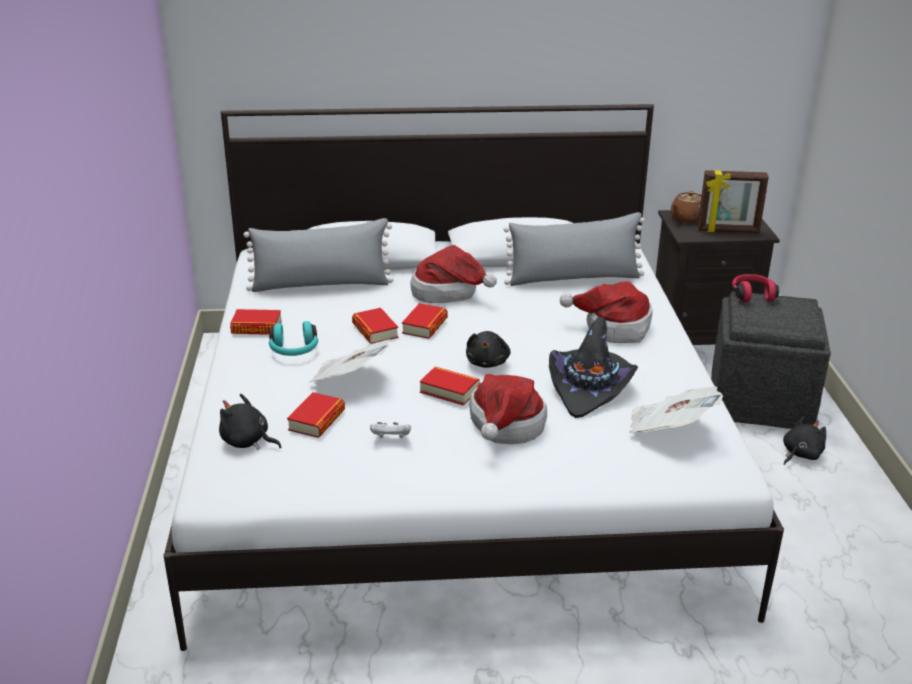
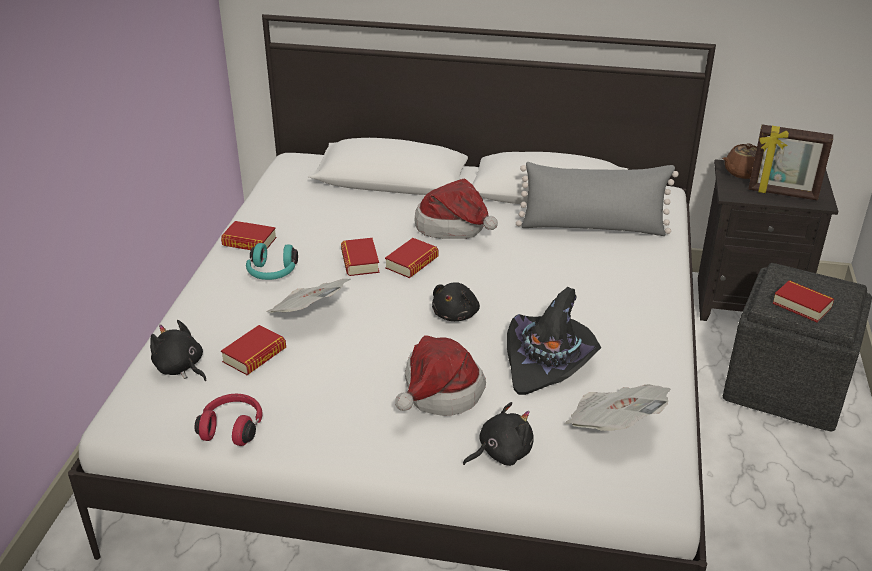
camera: 15 degrees right, 5 degrees up
grey pillow [243,218,393,292] -> none
white game controller [370,422,411,438] -> none
book [420,367,480,406] -> book moved to [772,280,834,322]
hat [560,281,653,343] -> none
red headphones [732,274,779,302] -> red headphones moved to [195,394,263,446]
black plush toy [783,416,826,465] -> black plush toy moved to [463,402,534,466]

